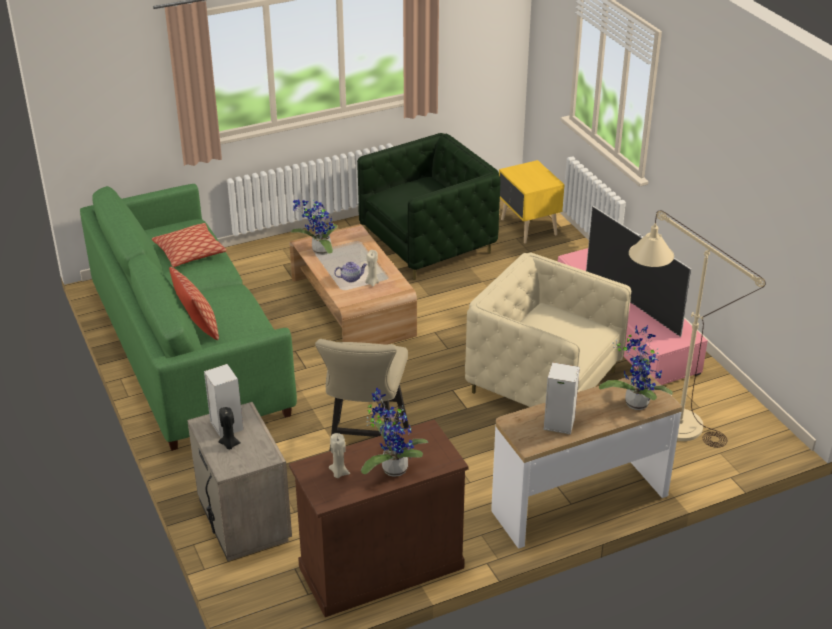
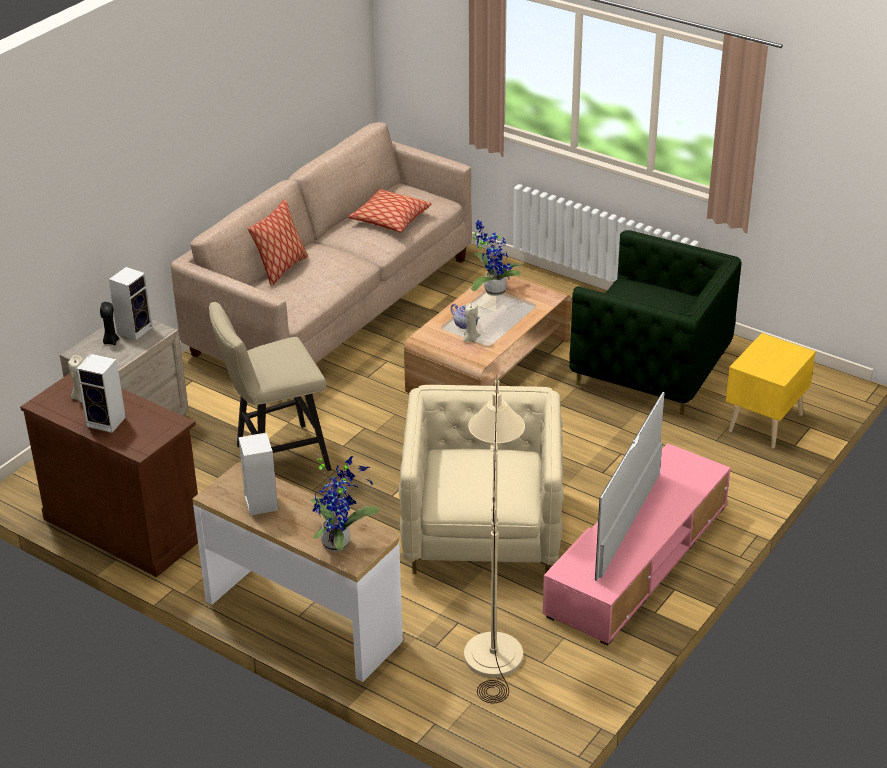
camera: 60 degrees right, 0 degrees up
green sofa [80,184,297,451] -> beige sofa [171,122,472,364]
potted plant [361,388,428,477] -> speaker [76,354,126,433]

